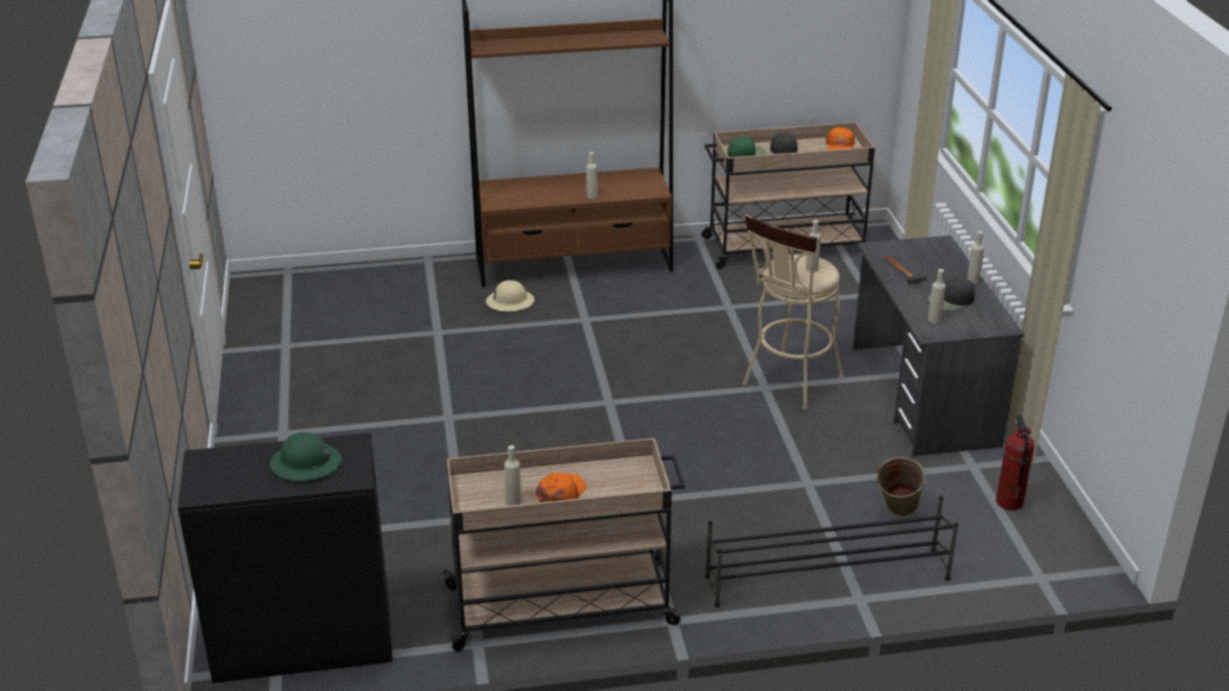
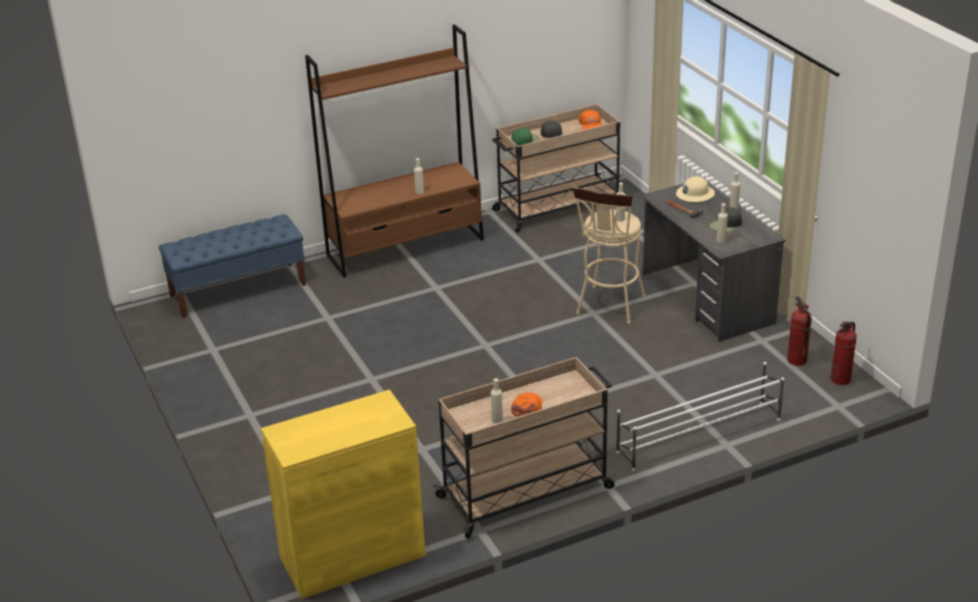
camera: 15 degrees left, 0 degrees up
black cabinet [178,433,393,683] -> yellow cabinet [261,390,426,599]
green hard hat [270,432,342,481] -> none
beige hard hat [486,280,534,312] -> beige hard hat moved to [676,176,715,202]
black shoe rack [705,496,958,608] -> white shoe rack [616,362,784,471]
green bucket [876,457,928,516] -> none
none -> blue bench [159,214,306,318]
none -> fire extinguisher [831,321,857,385]

